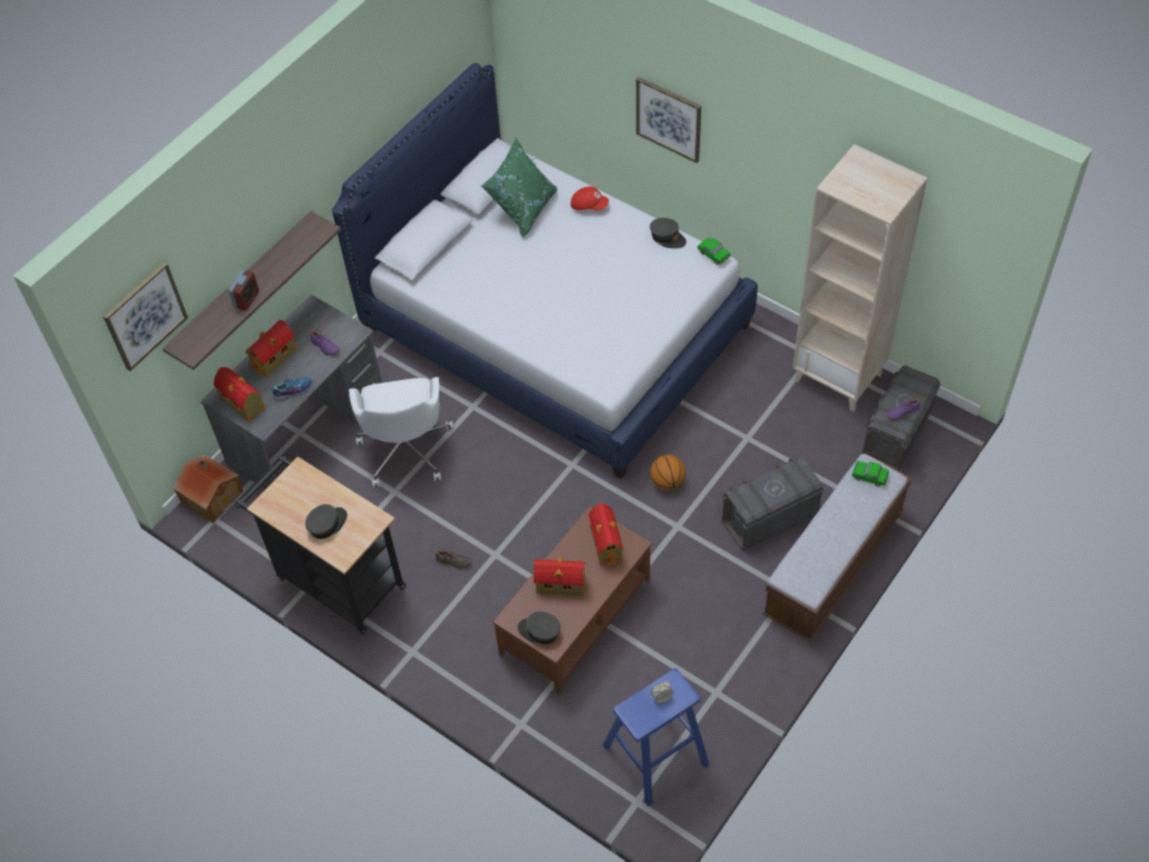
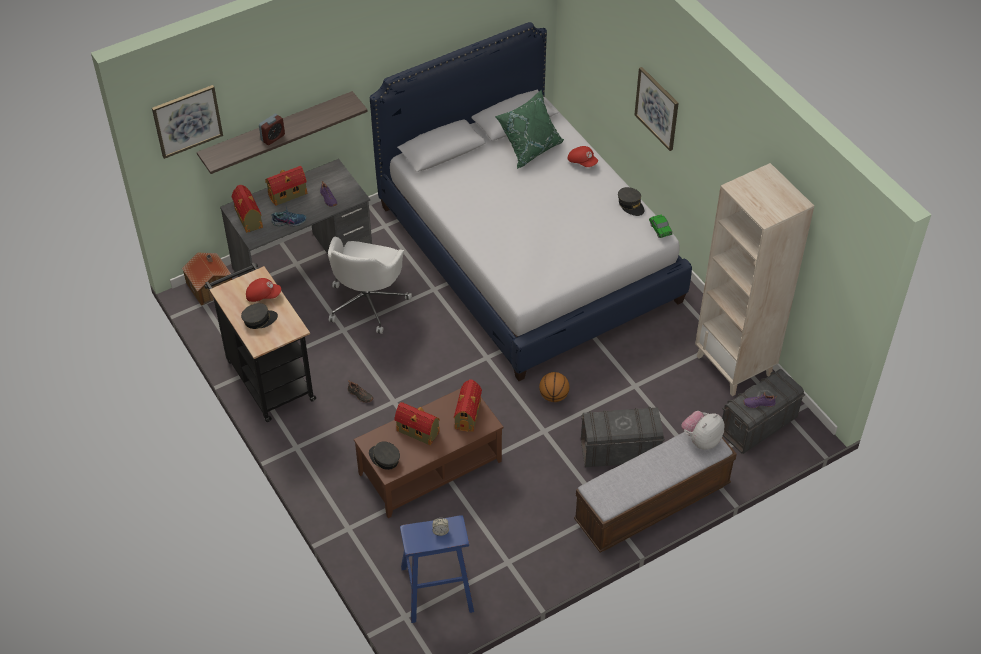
camera: 20 degrees right, 5 degrees down
toy car [852,461,889,486] -> plush toy [681,411,724,450]
none -> red cap [246,278,281,302]

